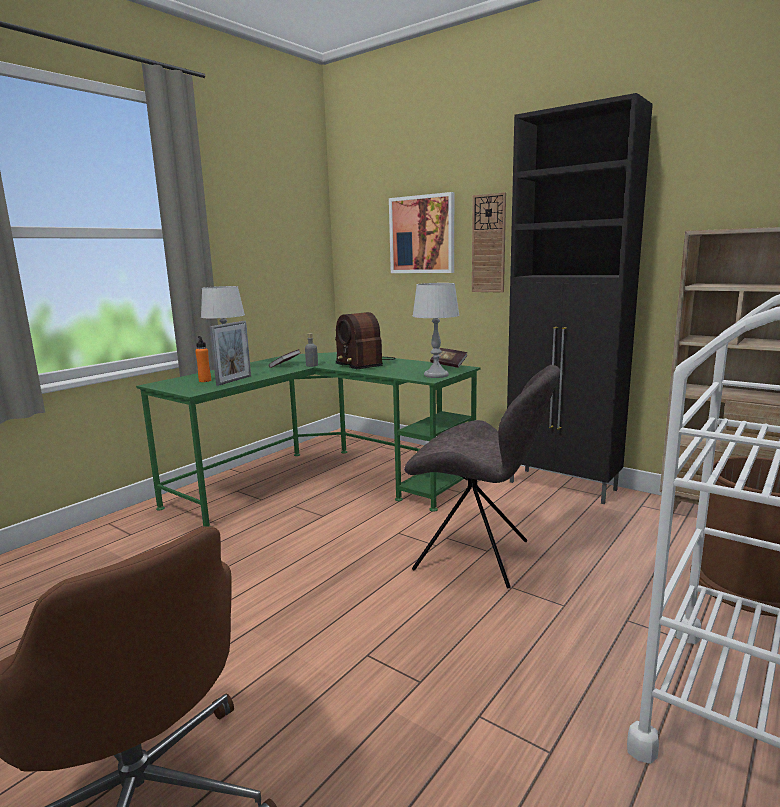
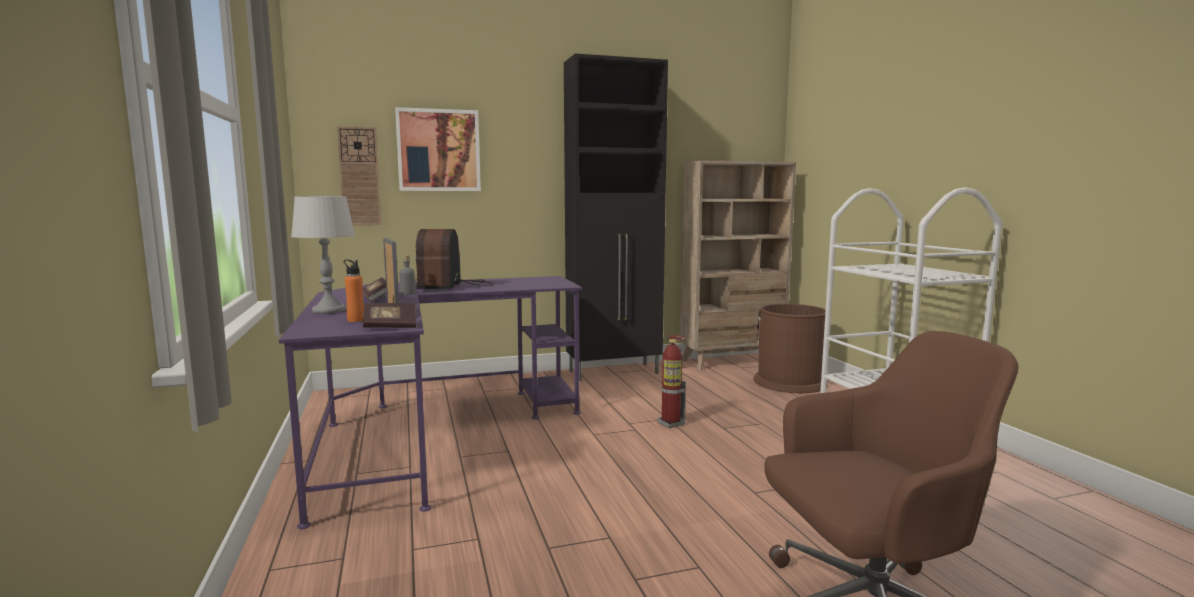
camera: 55 degrees left, 5 degrees down
green desk [136,352,480,527] -> purple desk [279,276,582,529]
radio [335,312,396,369] -> radio turned 90 degrees clockwise [416,229,493,289]
grey chair [404,365,560,588] -> fire extinguisher [657,335,686,428]
grey table lamp [412,283,459,378] -> none
book [430,348,468,368] -> book moved to [363,303,416,328]
wall clock [472,192,506,293] -> wall clock moved to [337,126,382,225]

